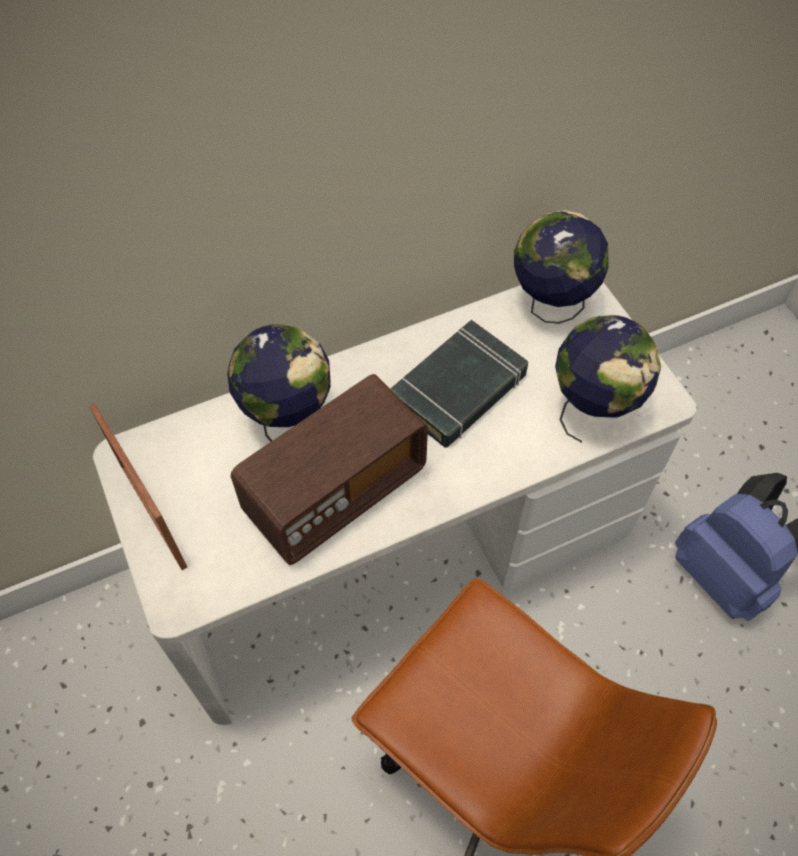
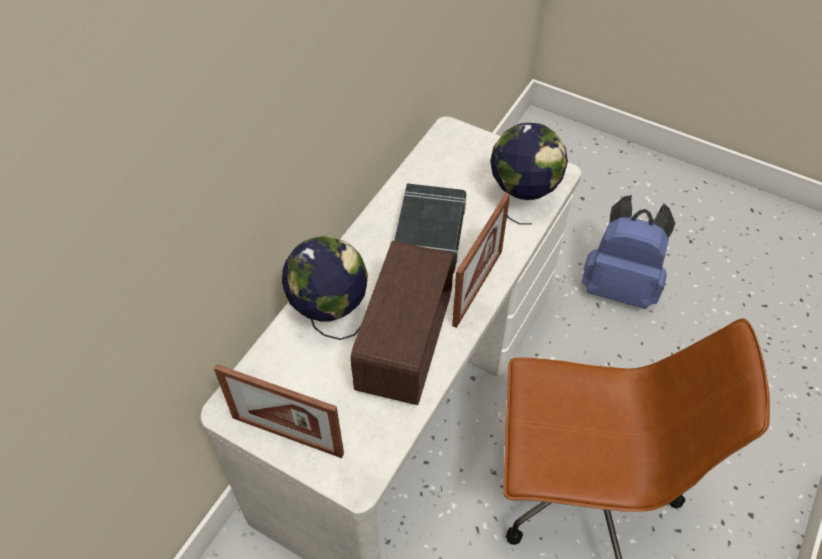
camera: 35 degrees left, 5 degrees down
globe [514,210,609,324] -> none
none -> picture frame [452,193,510,328]

